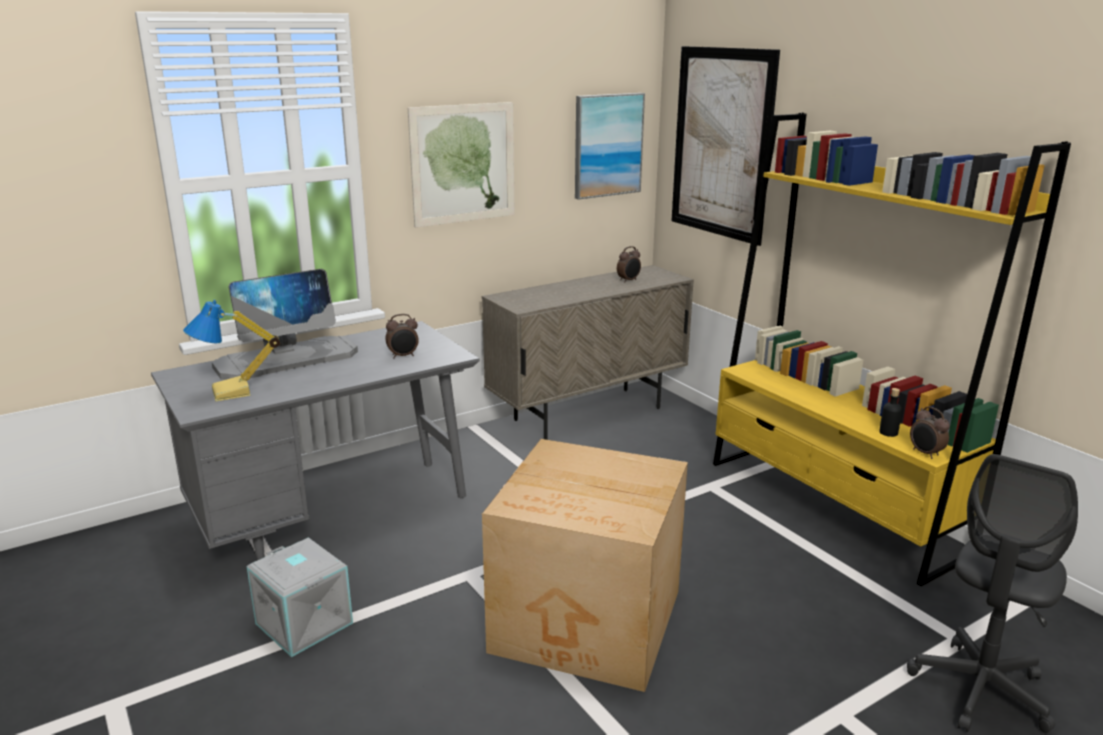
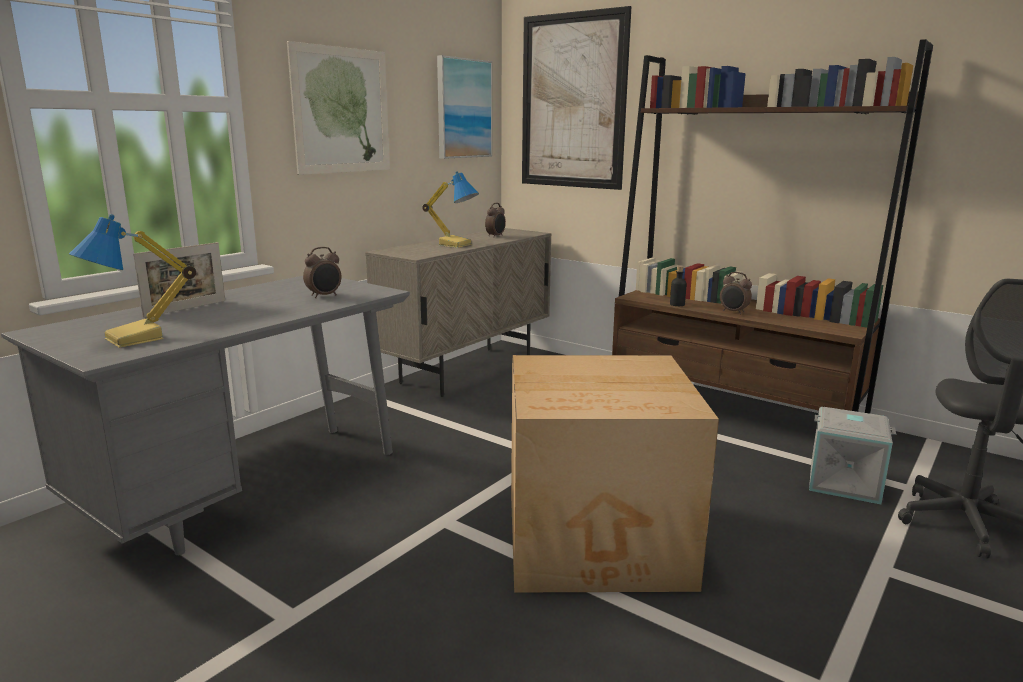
camera: 20 degrees left, 5 degrees down
monitor [212,269,358,380] -> picture frame [133,242,225,317]
grey storage box [247,538,353,657] -> grey storage box moved to [809,407,896,504]
yellow bookcase [713,113,1071,586] -> brown bookcase [612,39,933,414]
black bottle [879,388,902,437] -> black bottle moved to [670,265,687,306]
alarm clock [910,406,950,459] -> alarm clock moved to [720,272,752,315]
none -> table lamp [422,171,479,248]

